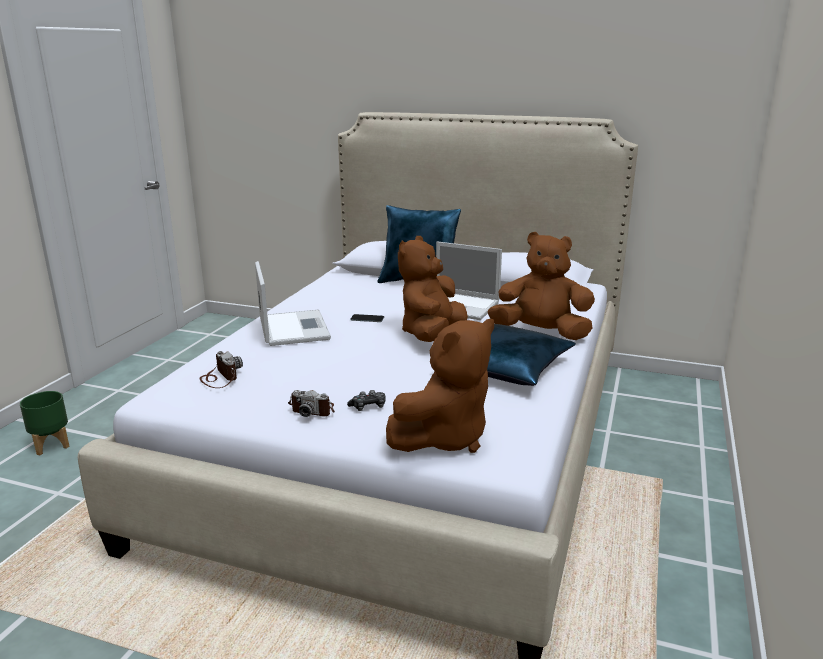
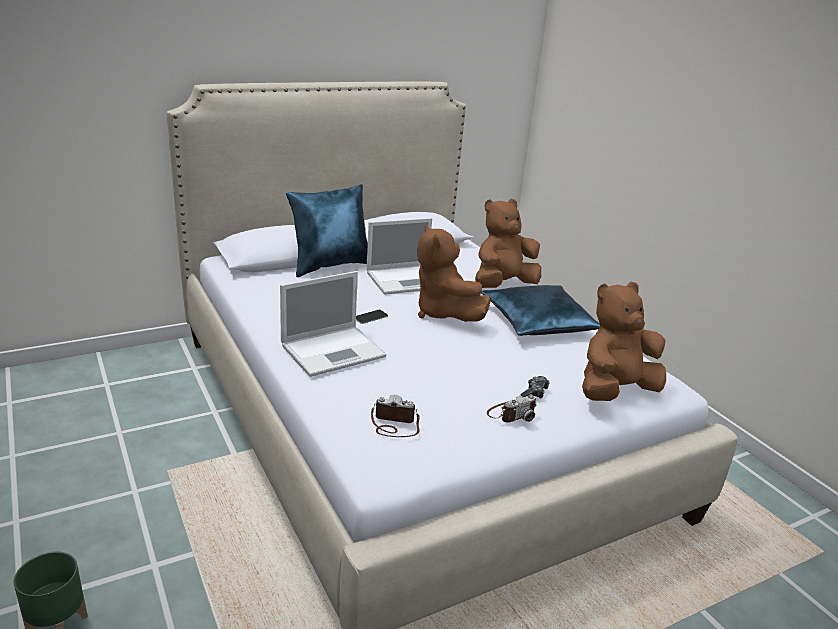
camera: 50 degrees left, 5 degrees up
laptop [255,261,331,346] -> laptop turned 120 degrees clockwise [280,271,387,377]
brown plush toy [386,318,494,453] -> brown plush toy turned 120 degrees counterclockwise [582,281,666,401]

